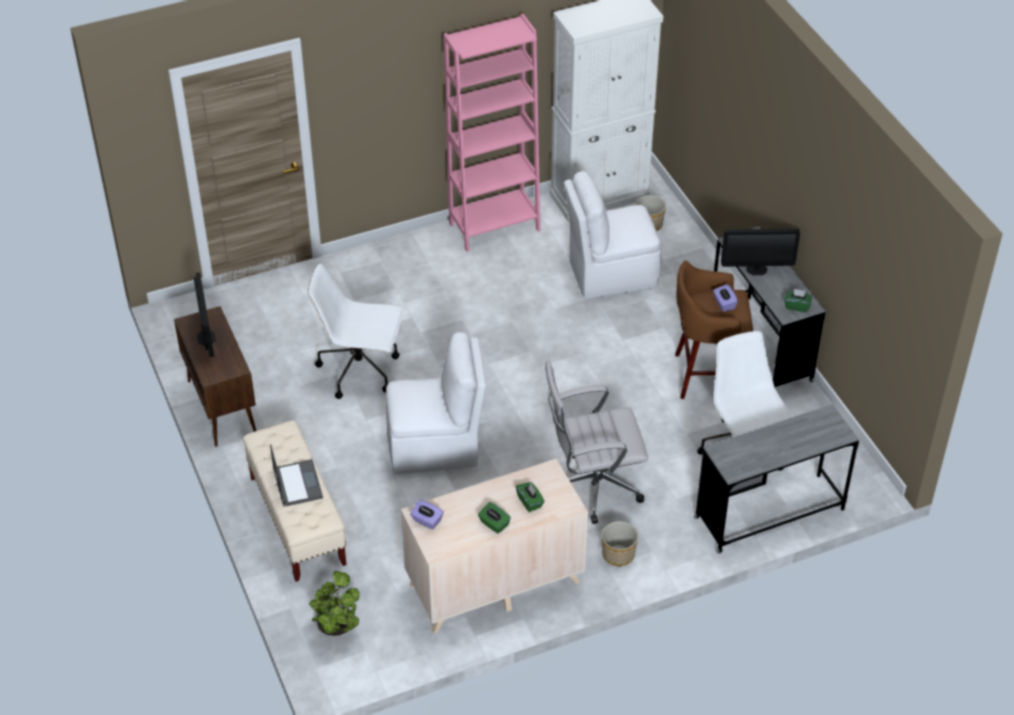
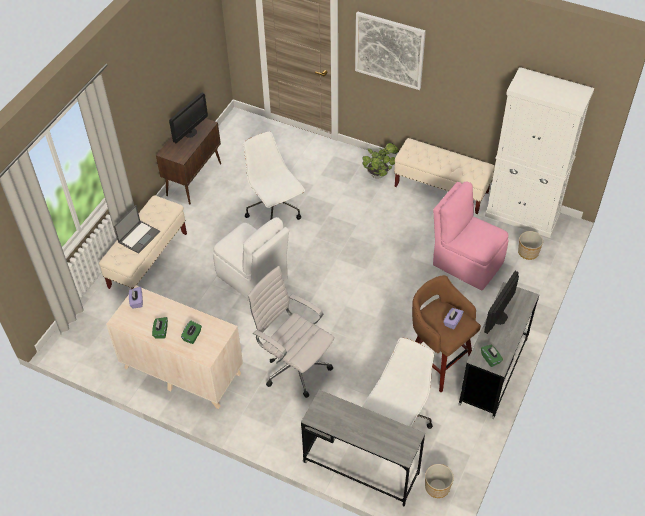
camera: 50 degrees right, 5 degrees up
potted plant [309,571,360,638] -> potted plant moved to [362,143,399,179]
pink bookcase [444,14,540,252] -> beige bench [394,138,495,214]
white chair [564,171,661,299] -> pink chair [433,181,509,290]
planter [602,521,638,566] -> planter moved to [425,464,454,498]
monitor [721,228,800,275] -> monitor turned 75 degrees clockwise [484,271,519,334]
none -> picture [355,11,426,90]

